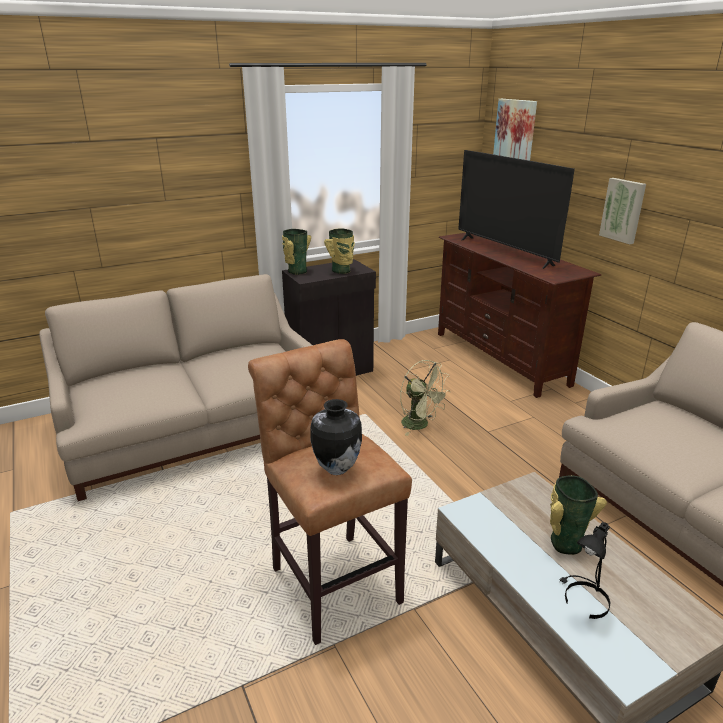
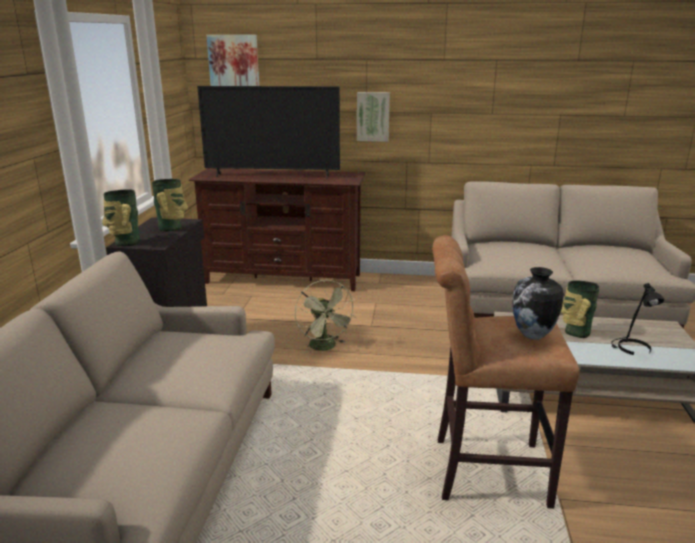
camera: 55 degrees left, 5 degrees down
green fan [400,360,450,436] -> green fan turned 75 degrees clockwise [295,280,356,354]

